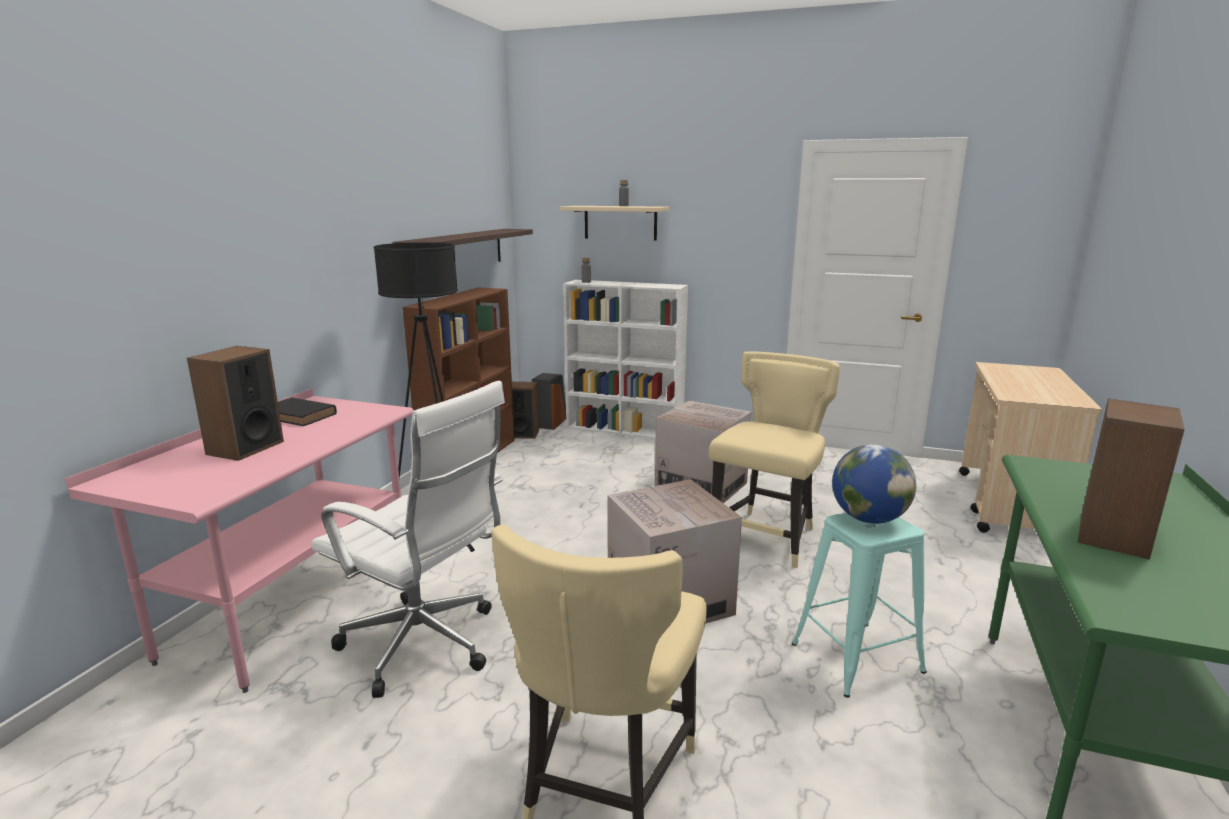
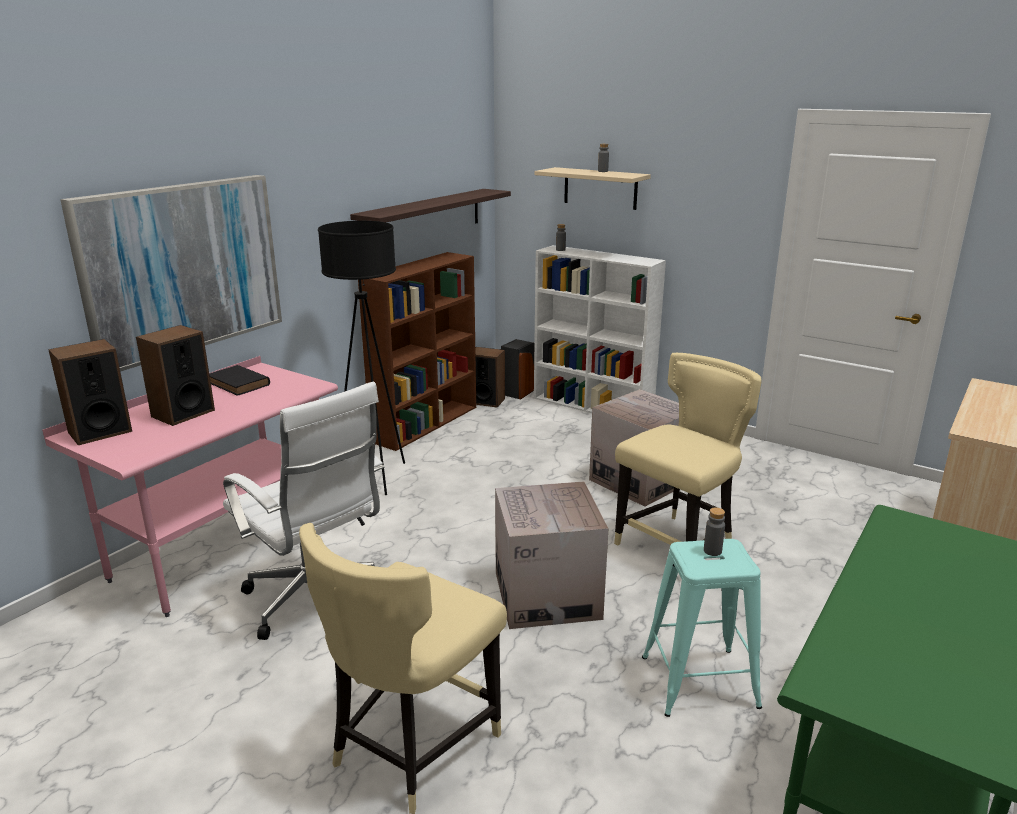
camera: 15 degrees right, 5 degrees up
globe [832,444,916,524] -> grey bottle [704,507,725,556]
speaker [1078,398,1185,560] -> speaker moved to [48,339,132,445]
none -> picture [60,175,282,372]

